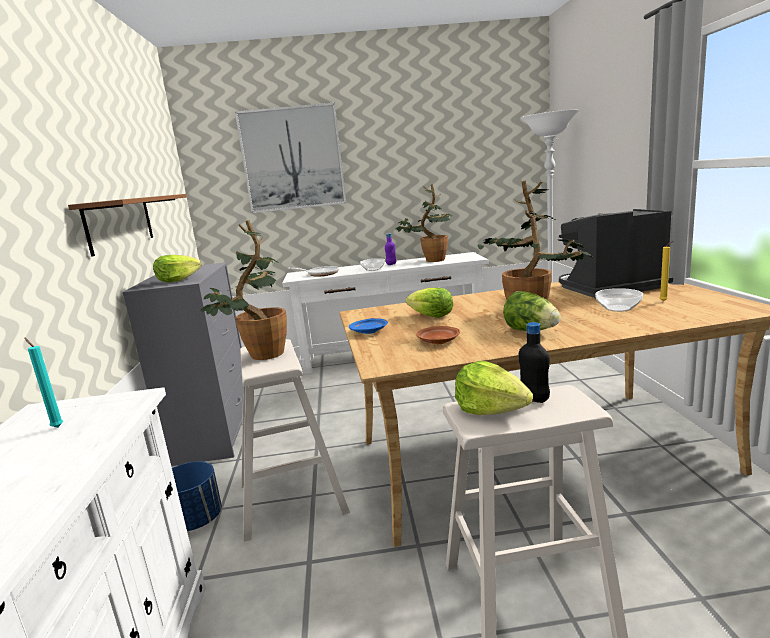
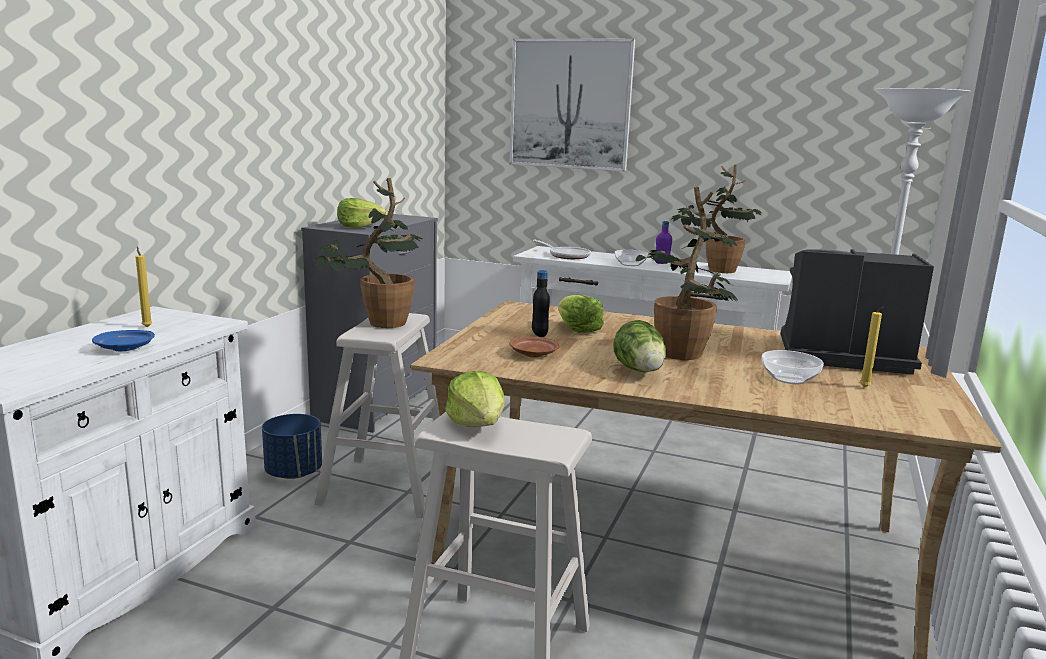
camera: 25 degrees right, 0 degrees up
turquoise candle [25,338,63,428] -> yellow candle [136,246,152,328]
brown shelf [68,194,187,257] -> none
blue plate [349,318,388,334] -> blue plate moved to [92,330,155,352]
black bottle [519,322,550,403] -> black bottle moved to [532,270,550,337]

